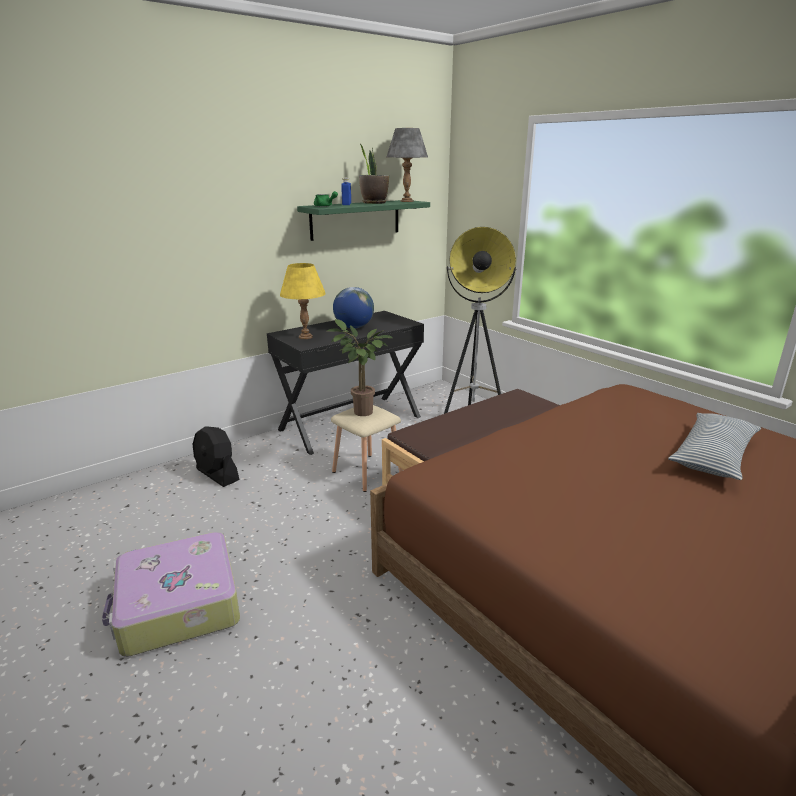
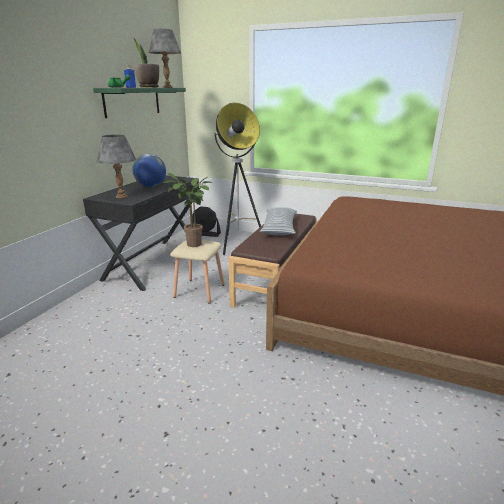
camera: 30 degrees left, 0 degrees up
suitcase [102,532,240,657] -> none
black fan [193,426,240,487] -> black fan moved to [192,207,221,237]
yellow table lamp [280,263,326,339] -> grey table lamp [97,135,136,198]
pillow [668,413,761,480] -> pillow moved to [260,207,297,235]

